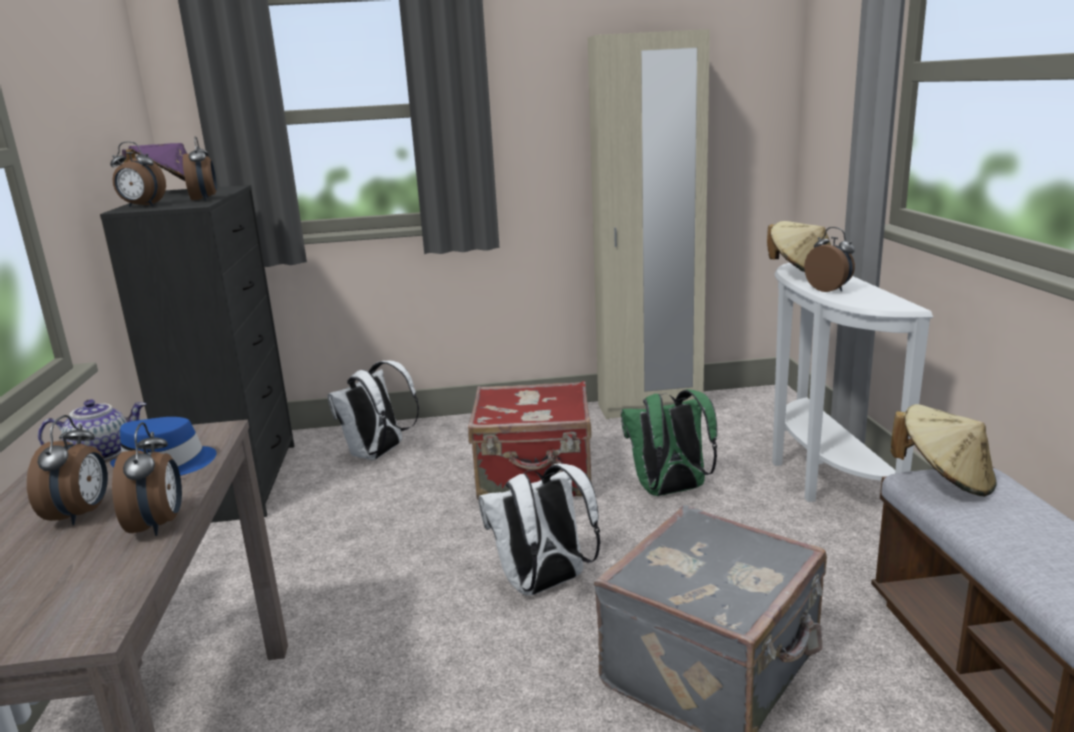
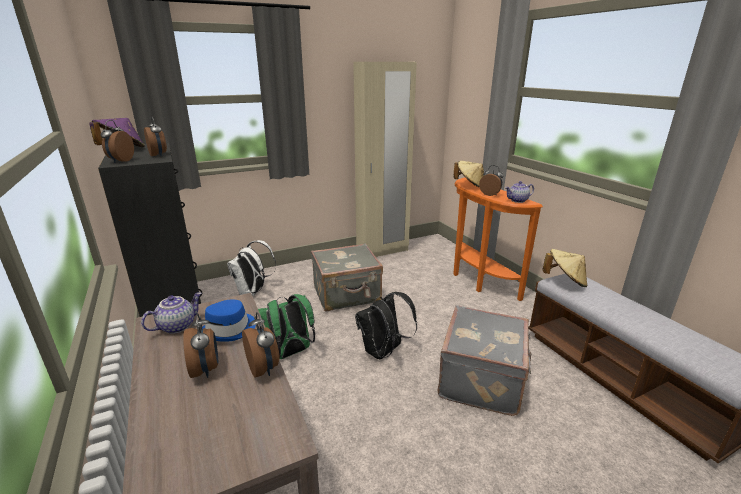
camera: 20 degrees left, 5 degrees up
alarm clock [110,141,166,207] -> alarm clock turned 105 degrees clockwise [101,120,134,163]
red suitcase [468,381,592,500] -> grey suitcase [311,243,383,312]
white backpack [478,464,600,596] -> black backpack [355,292,417,359]
green backpack [621,389,717,496] -> green backpack moved to [258,294,315,359]
white console table [772,262,933,502] -> orange console table [453,178,543,301]
none -> teapot [505,181,534,203]

